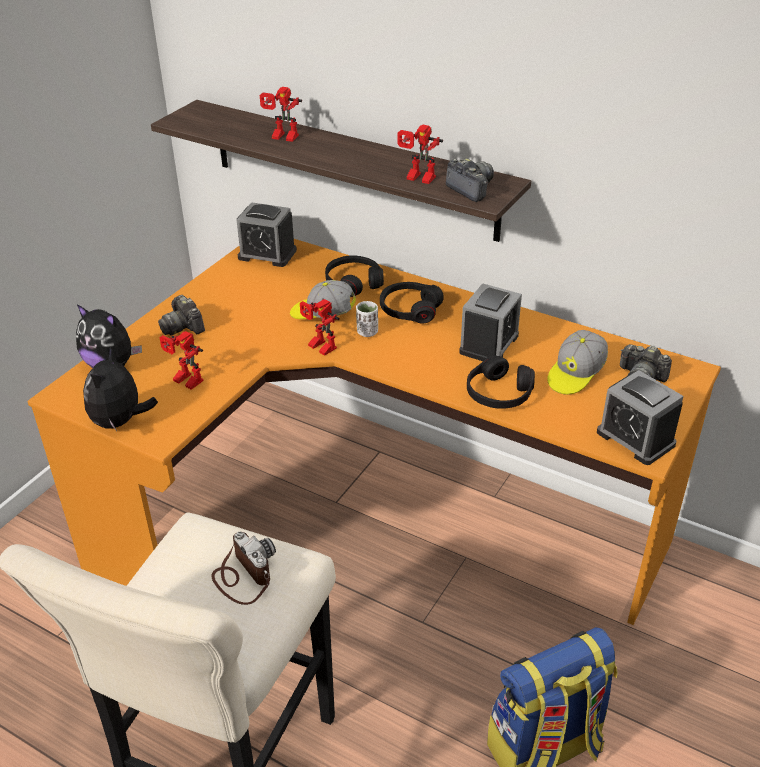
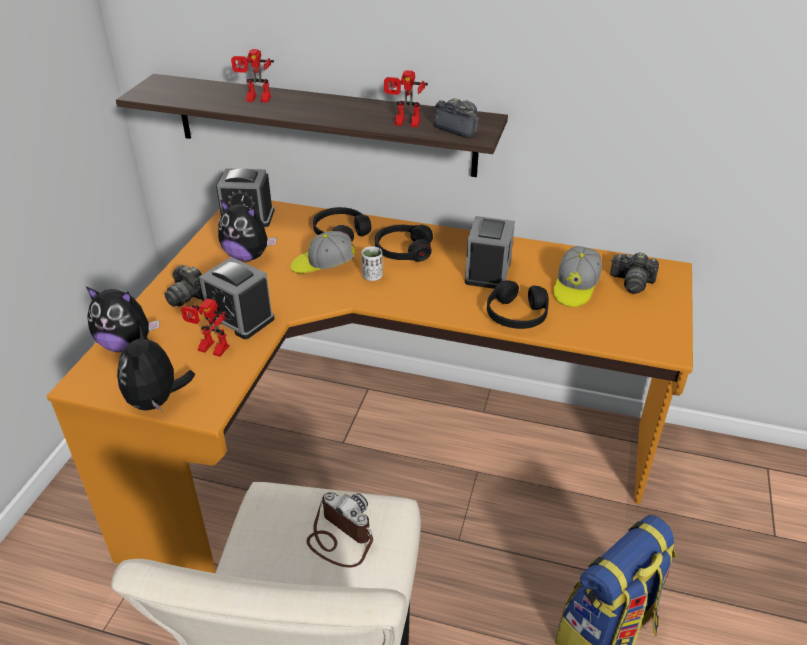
camera: 15 degrees left, 0 degrees up
toy robot [300,299,340,356] -> none
alarm clock [597,370,683,465] -> alarm clock moved to [199,257,275,339]
none -> plush toy [218,200,276,261]

